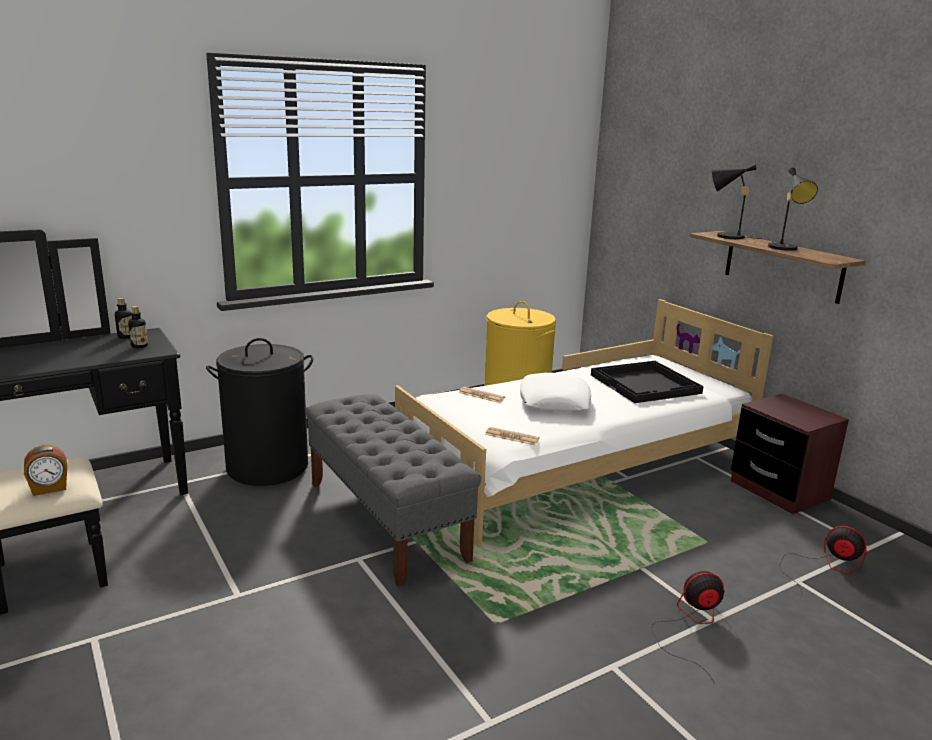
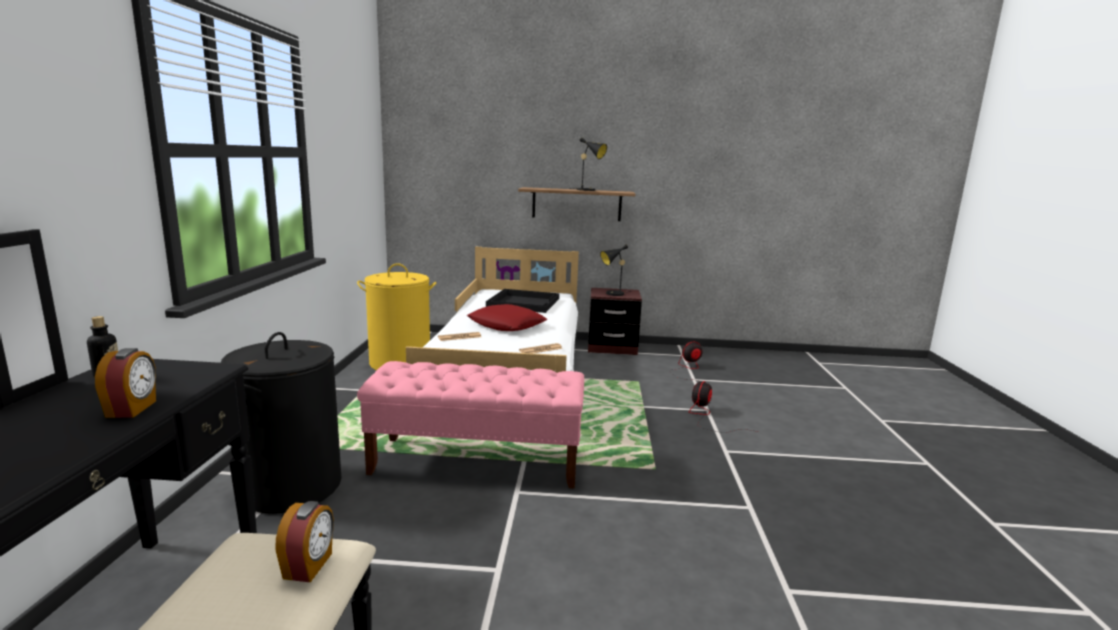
camera: 55 degrees left, 5 degrees down
bottle [128,306,148,348] -> none
grey bench [305,394,481,587] -> pink bench [357,361,584,489]
white pillow [520,373,591,411] -> red pillow [467,304,547,331]
black table lamp [712,164,761,239] -> black table lamp moved to [600,245,632,296]
none -> alarm clock [95,348,156,418]

